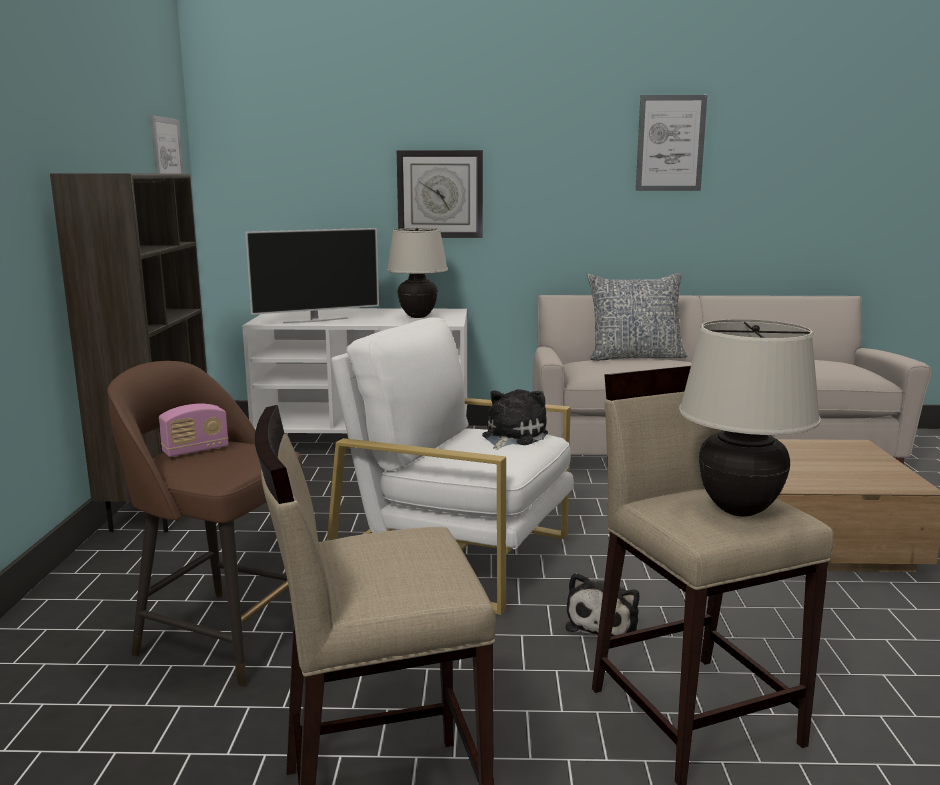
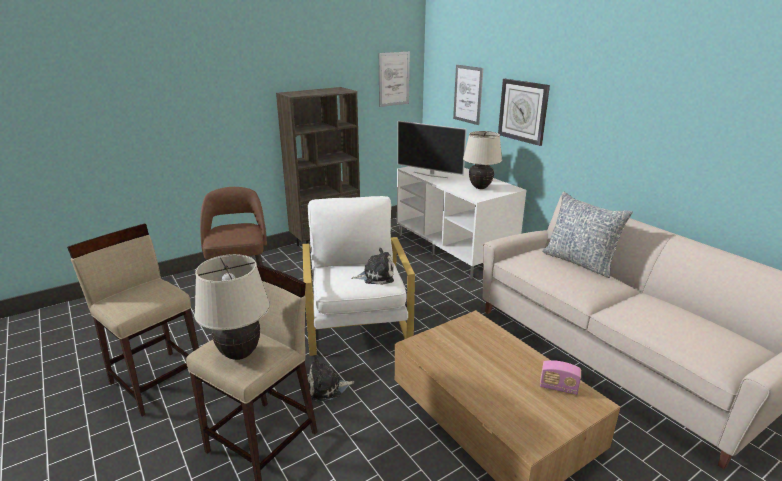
camera: 55 degrees right, 10 degrees up
radio [159,403,229,457] -> radio moved to [540,360,581,395]
picture [636,95,707,191] -> picture moved to [453,65,483,125]

